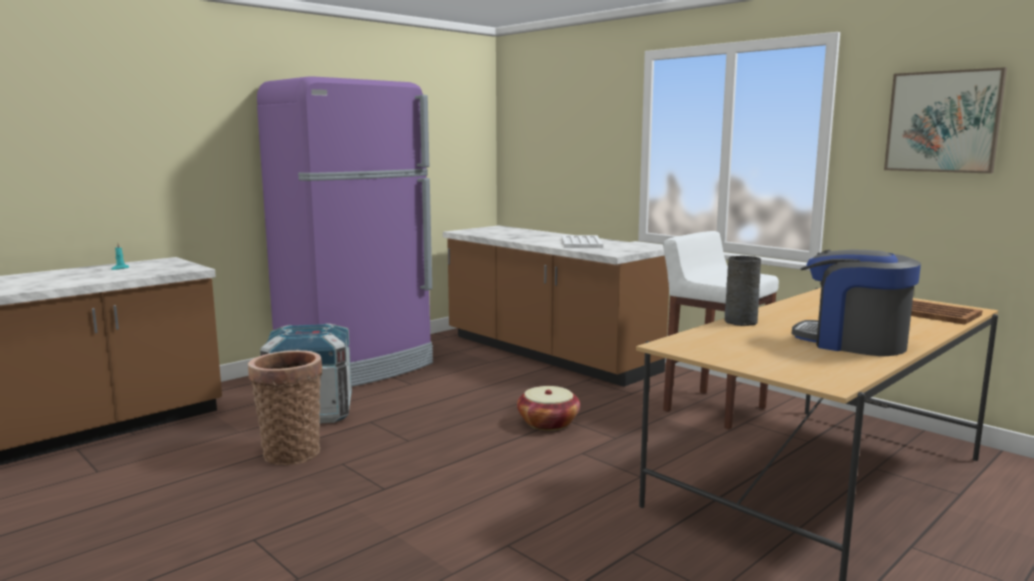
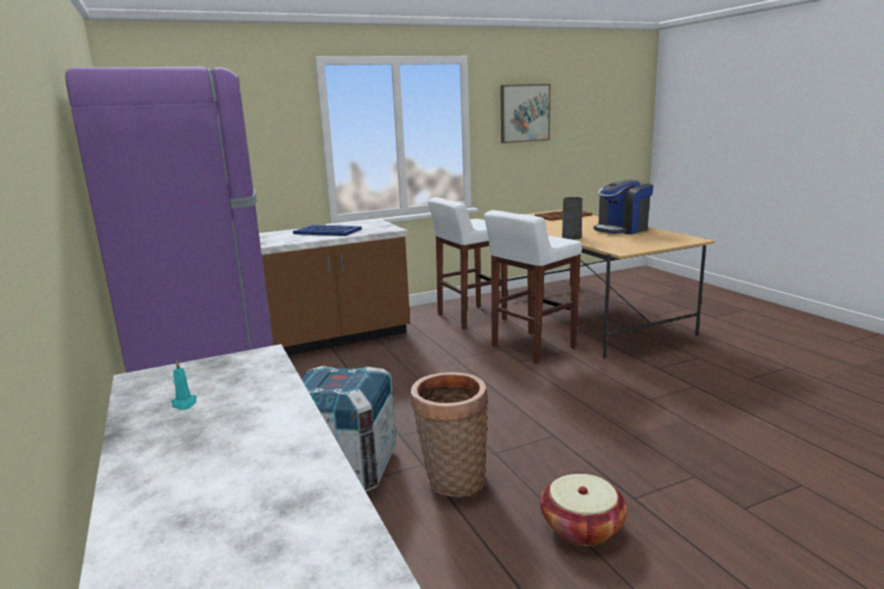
camera: 70 degrees left, 5 degrees up
basket [517,386,580,431] -> basket moved to [540,474,627,546]
white tray [562,235,603,248] -> blue tray [293,225,362,236]
none -> white stool [484,210,582,364]

